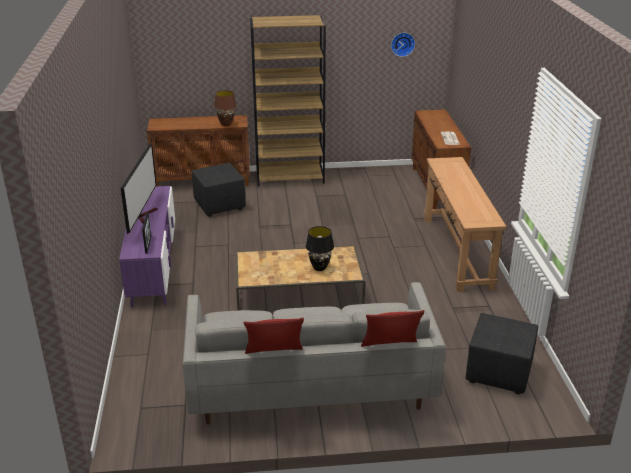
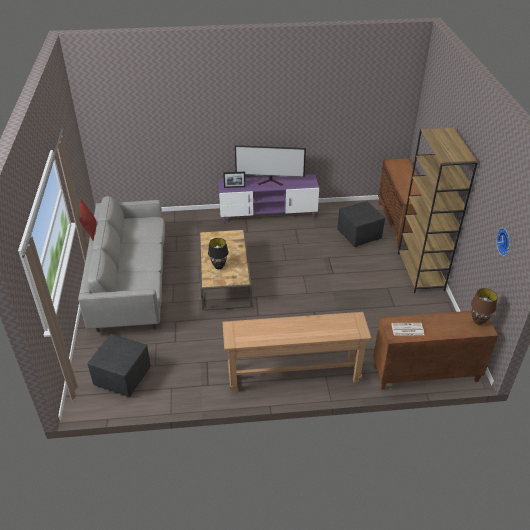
camera: 90 degrees right, 10 degrees up
brown table lamp [214,90,237,127] -> brown table lamp moved to [471,288,497,325]
red pillow [361,310,424,347] -> none

